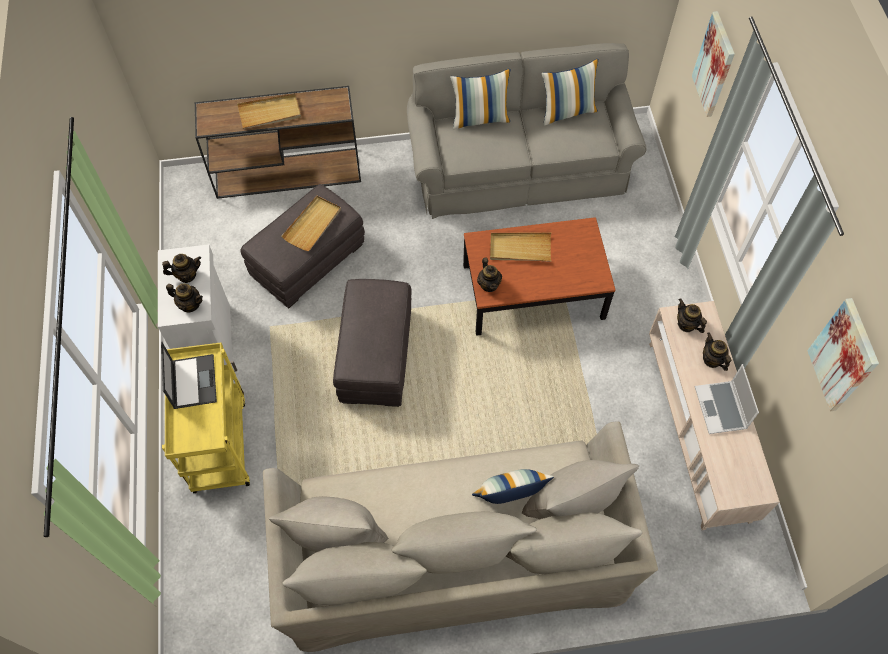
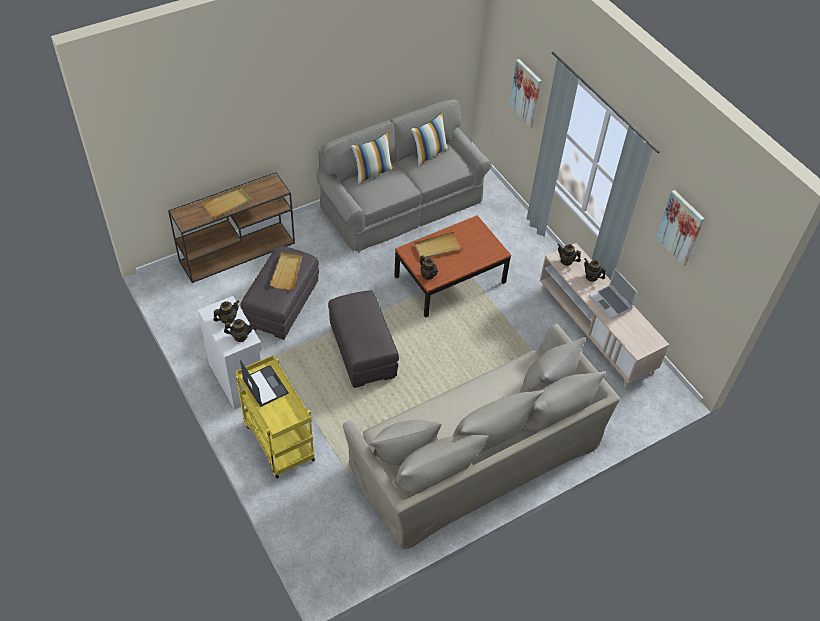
camera: 25 degrees left, 10 degrees down
pillow [472,469,554,504] -> none

